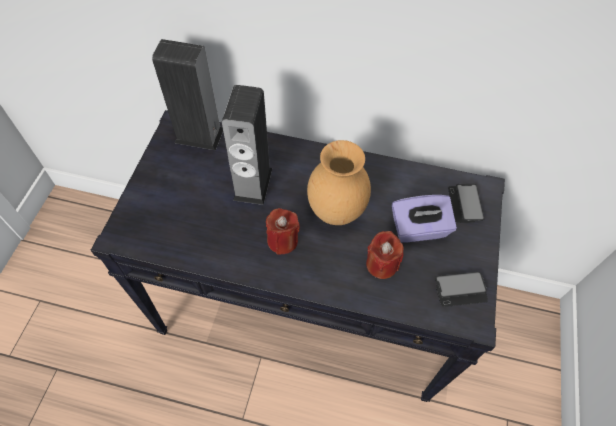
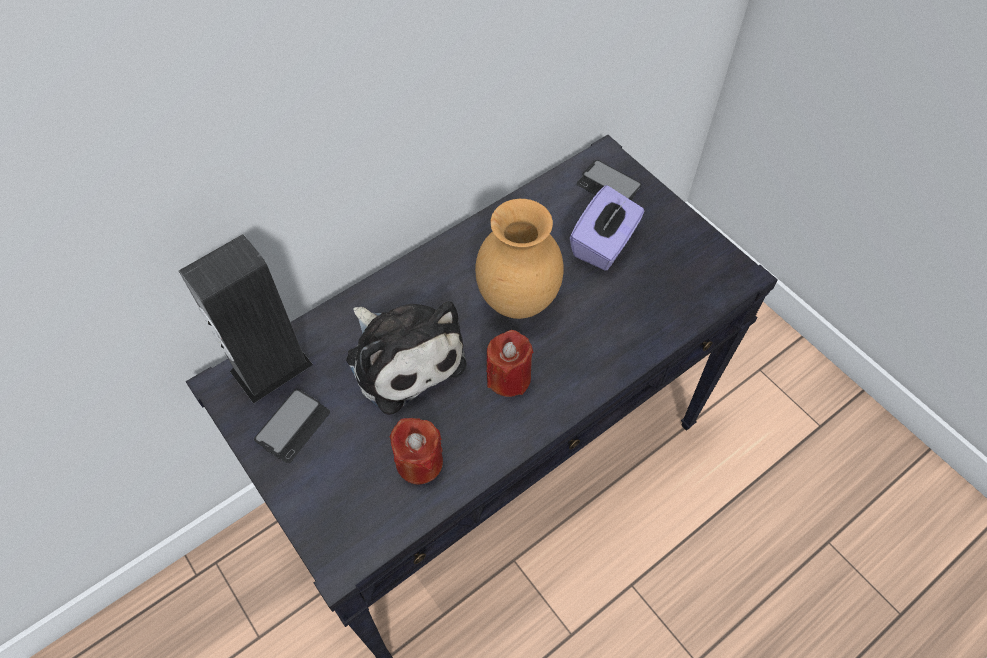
camera: 50 degrees left, 0 degrees up
speaker [222,85,272,205] -> plush toy [346,301,466,415]
red candle [366,231,404,279] -> red candle moved to [390,418,443,484]
phone [435,272,488,307] -> phone moved to [254,389,330,463]

